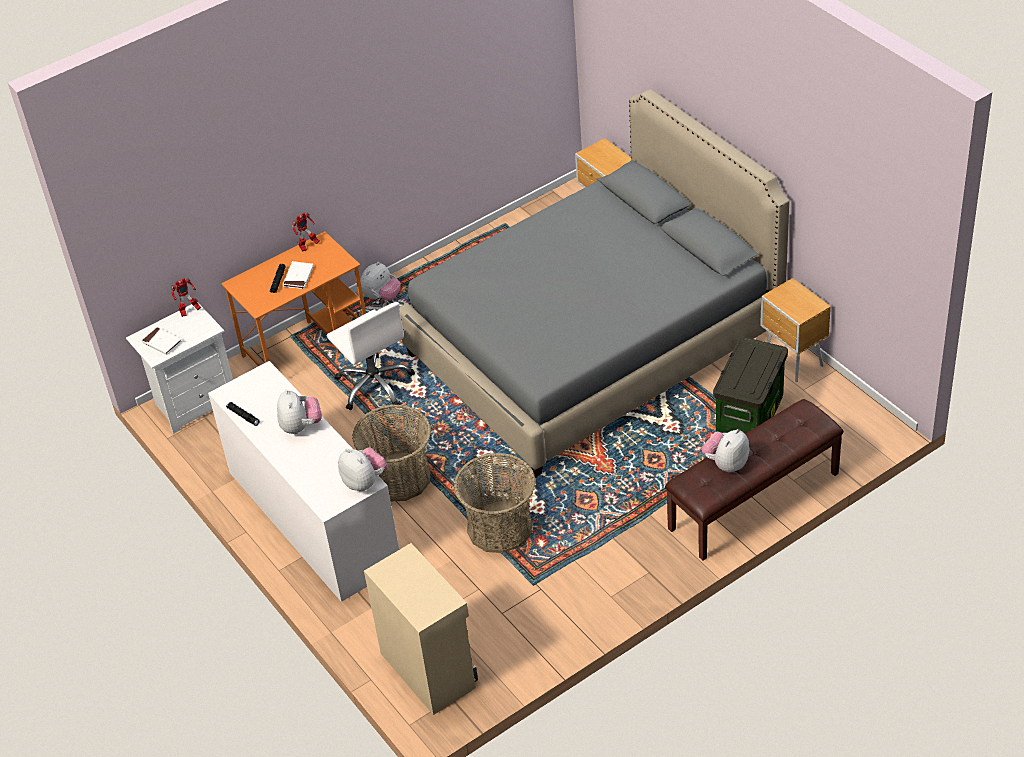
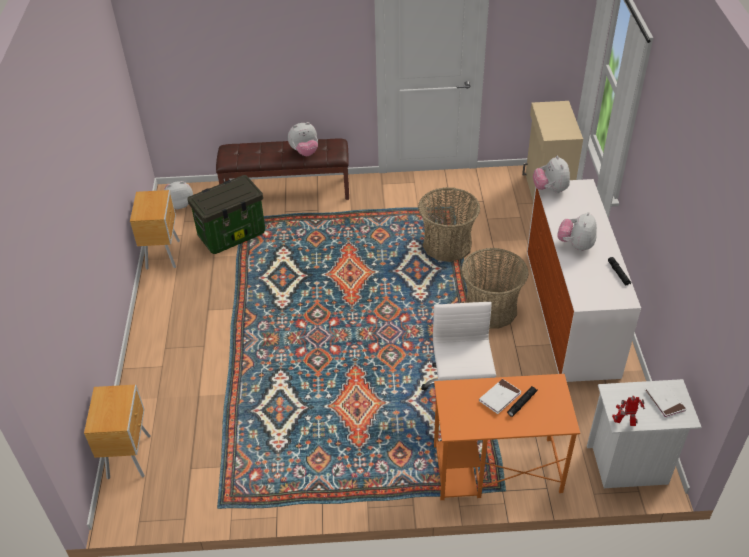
camera: 150 degrees left, 0 degrees up
toy robot [292,212,320,252] -> none
plush toy [360,262,401,301] -> plush toy moved to [164,181,193,209]
grey bed [399,89,790,477] -> none

